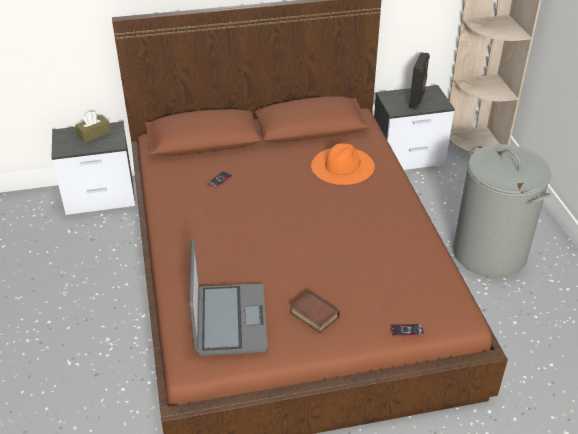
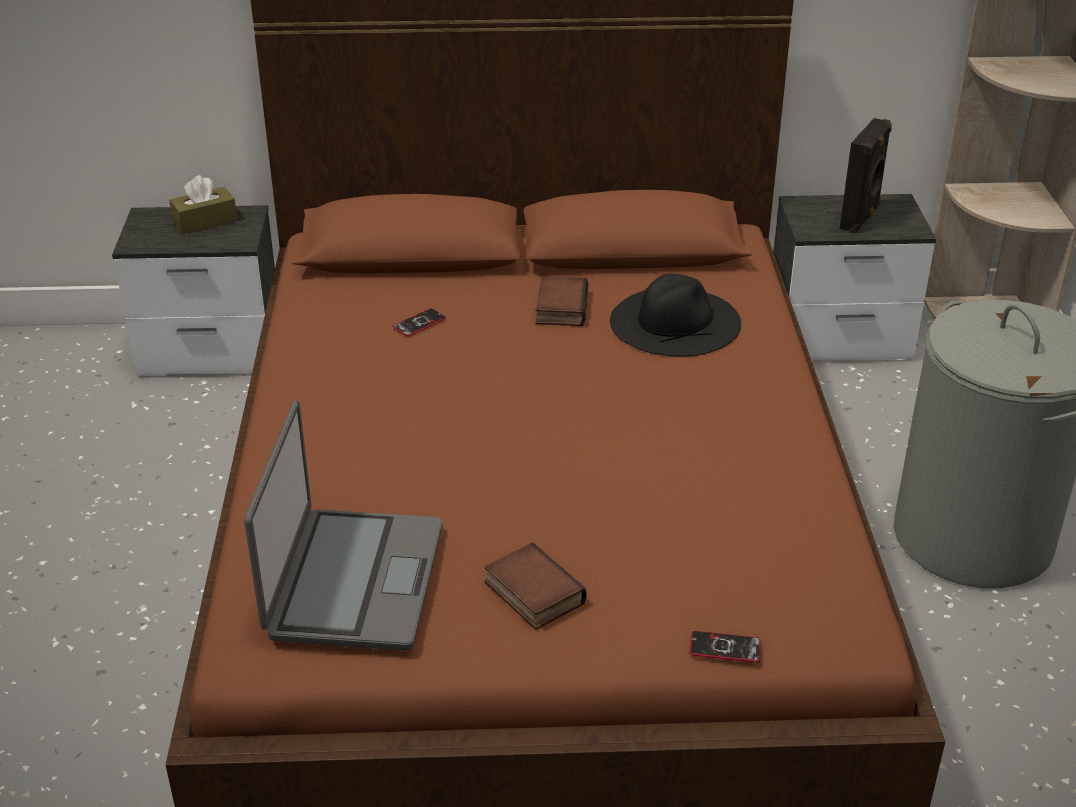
camera: 10 degrees right, 5 degrees down
orange hat [311,143,375,185] -> black hat [610,274,741,357]
none -> book [536,276,588,326]

